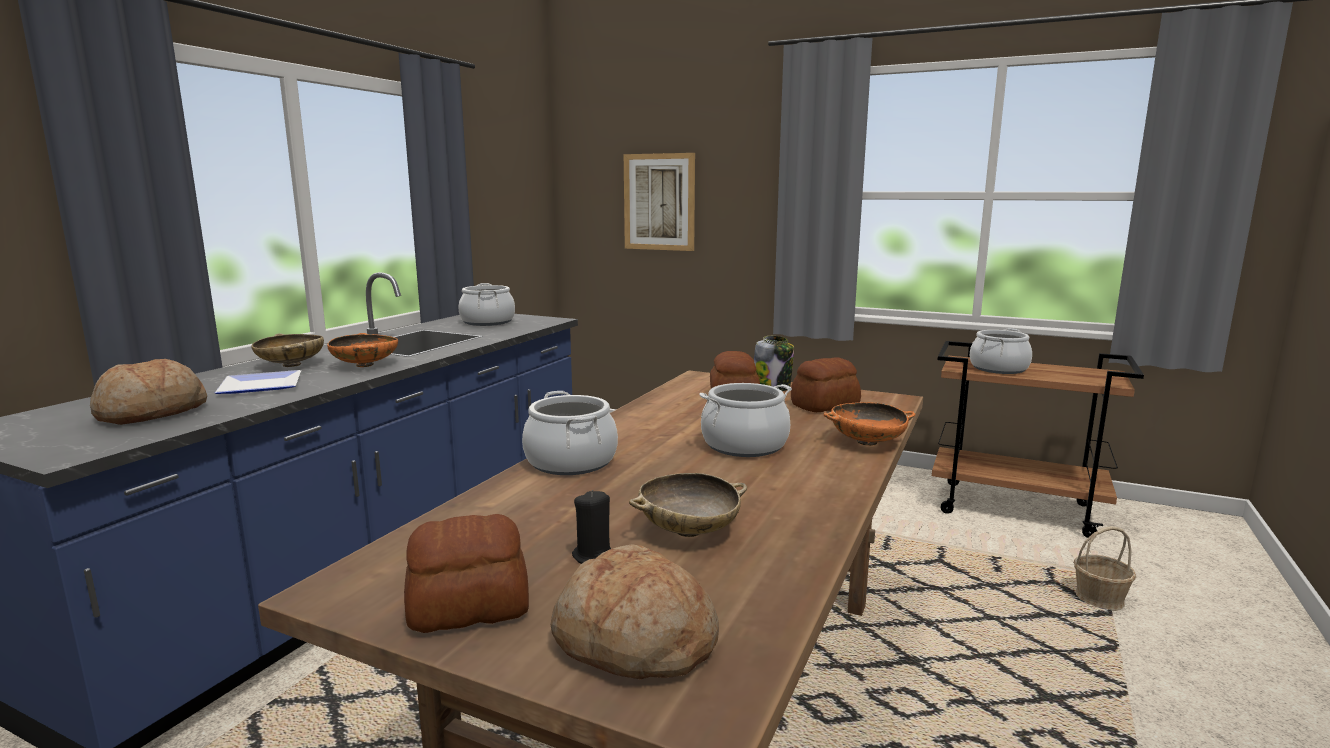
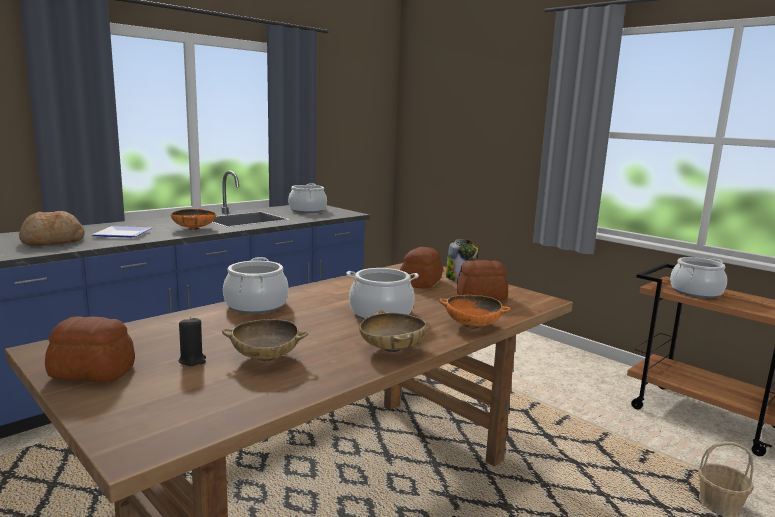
camera: 20 degrees right, 0 degrees up
beige bowl [251,333,324,367] -> beige bowl moved to [359,310,427,353]
bread [551,544,719,679] -> none
picture [624,153,695,251] -> none

